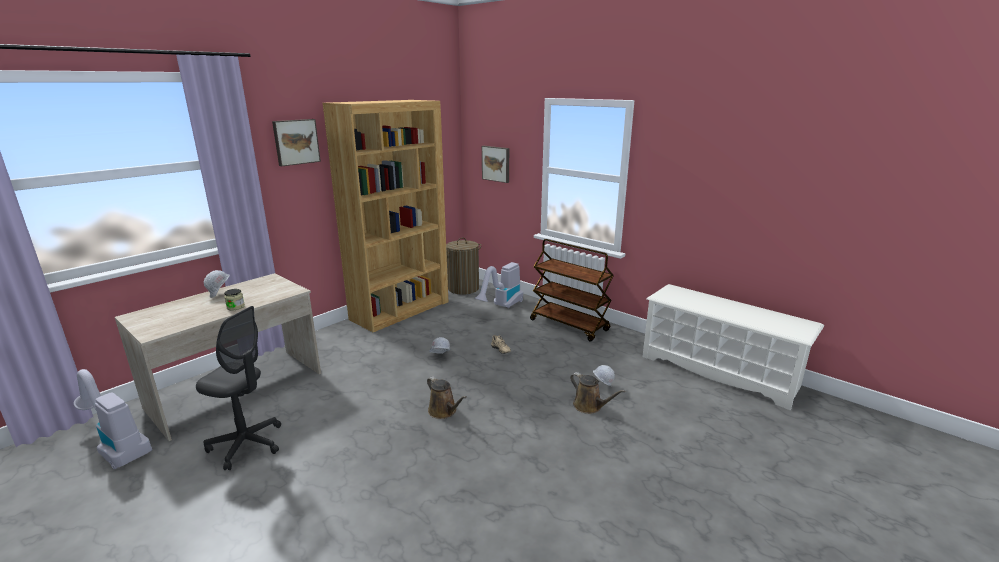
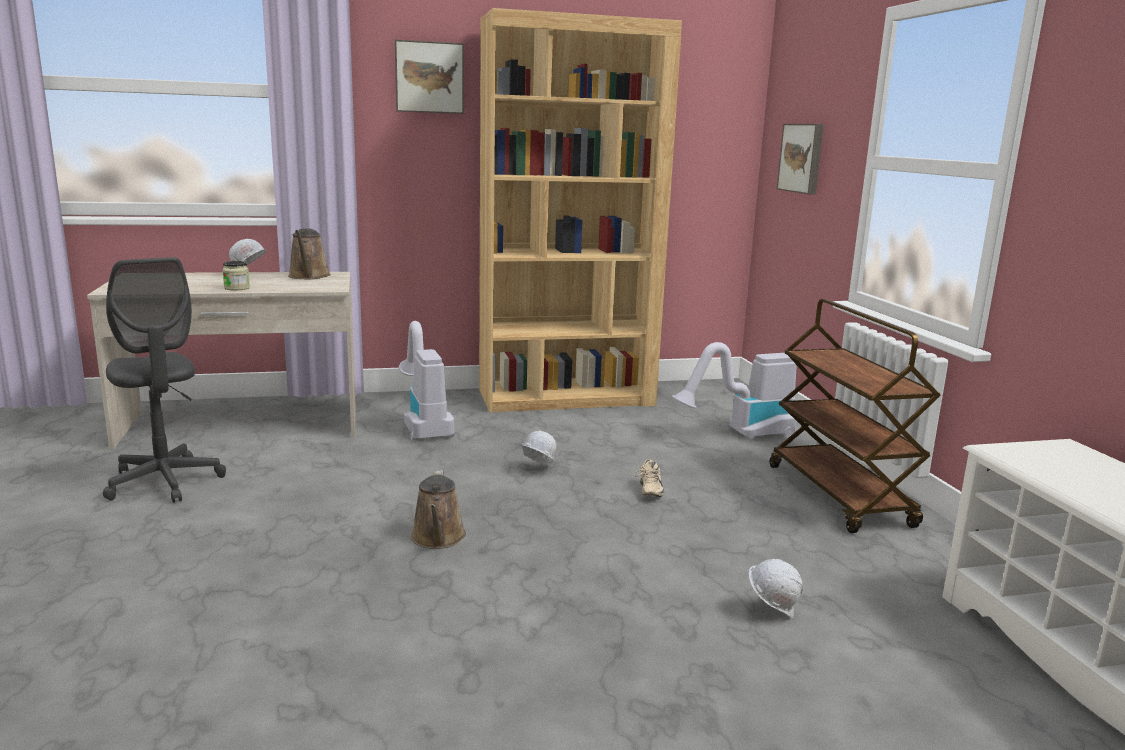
camera: 35 degrees right, 5 degrees down
vacuum cleaner [74,369,152,470] -> vacuum cleaner moved to [399,321,454,440]
laundry basket [446,238,481,295] -> none
brown watering can [570,372,625,414] -> brown watering can moved to [288,228,331,279]

